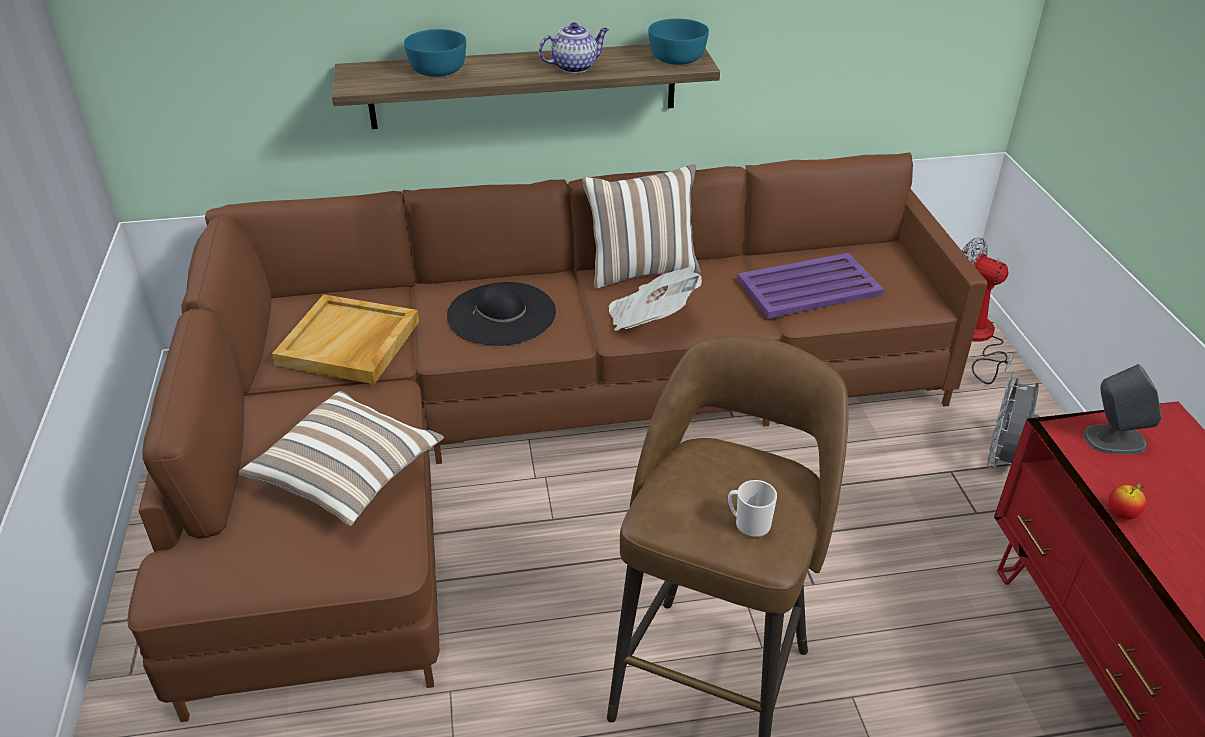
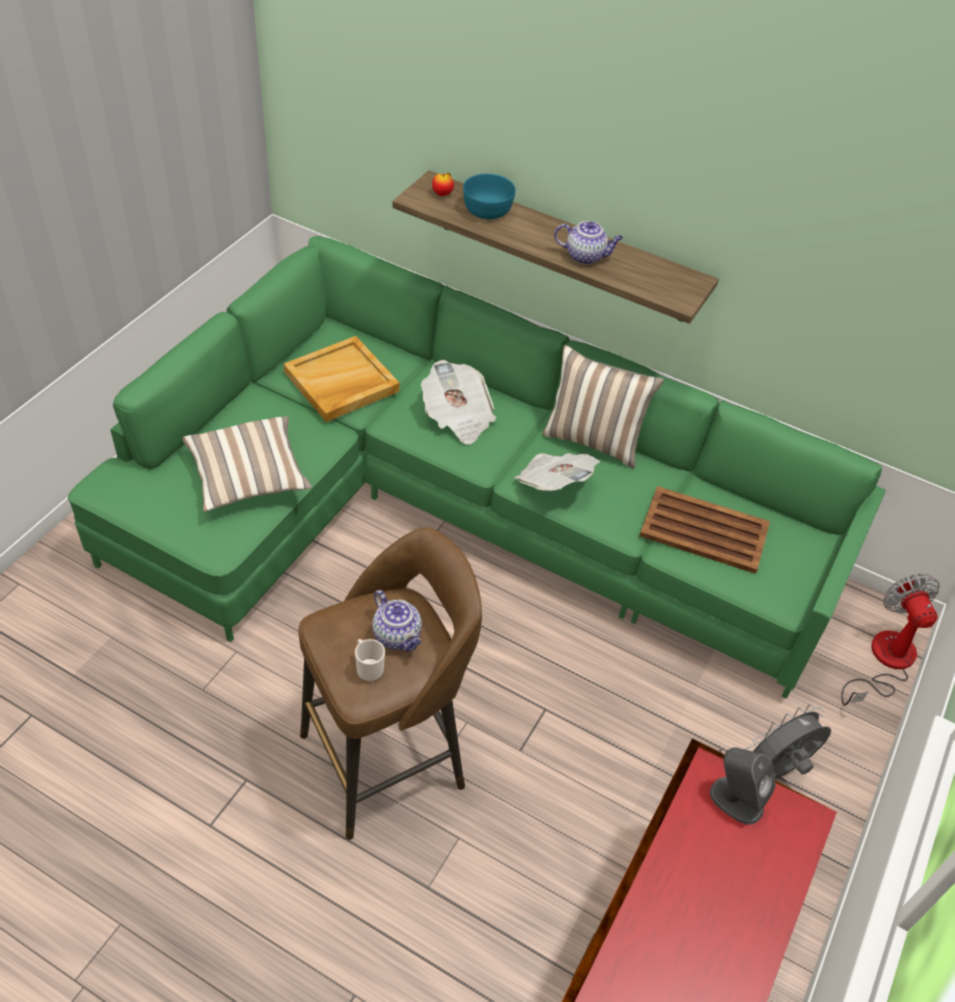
camera: 35 degrees right, 10 degrees up
brown sofa [127,152,987,722] -> green sofa [68,236,886,699]
black hat [447,282,556,346] -> newspaper [421,360,496,445]
turquoise bowl [648,19,709,65] -> none
purple tray [737,253,884,318] -> brown tray [639,486,770,574]
apple [1108,484,1146,519] -> apple moved to [432,173,454,196]
none -> teapot [372,590,422,652]

